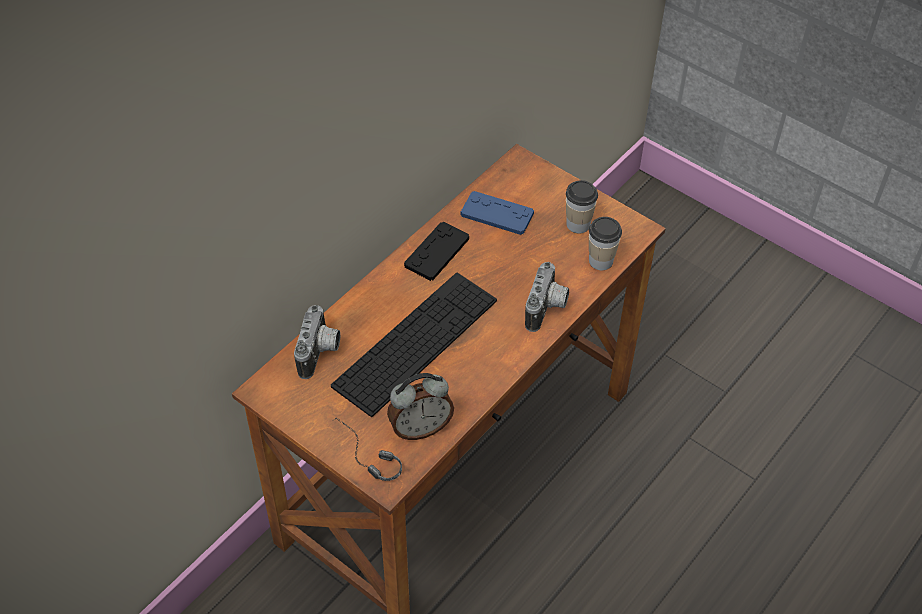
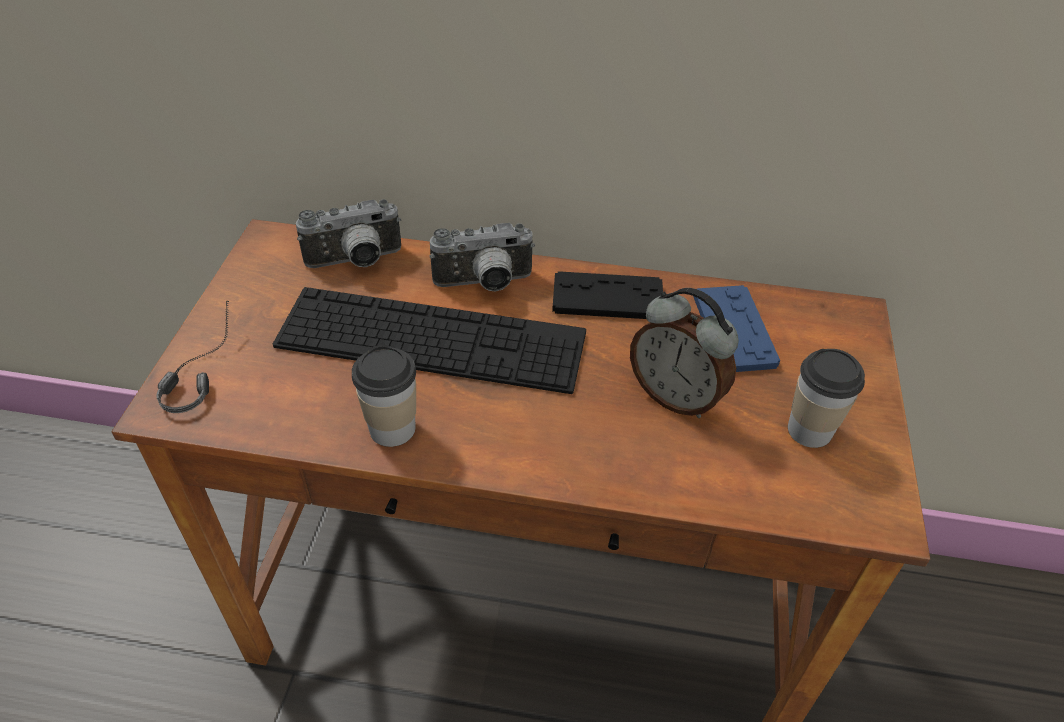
camera: 60 degrees right, 5 degrees down
alarm clock [387,373,454,440] -> alarm clock moved to [630,288,739,418]
camera [525,262,569,332] -> camera moved to [430,223,535,292]
cup [589,217,622,270] -> cup moved to [352,345,416,447]

